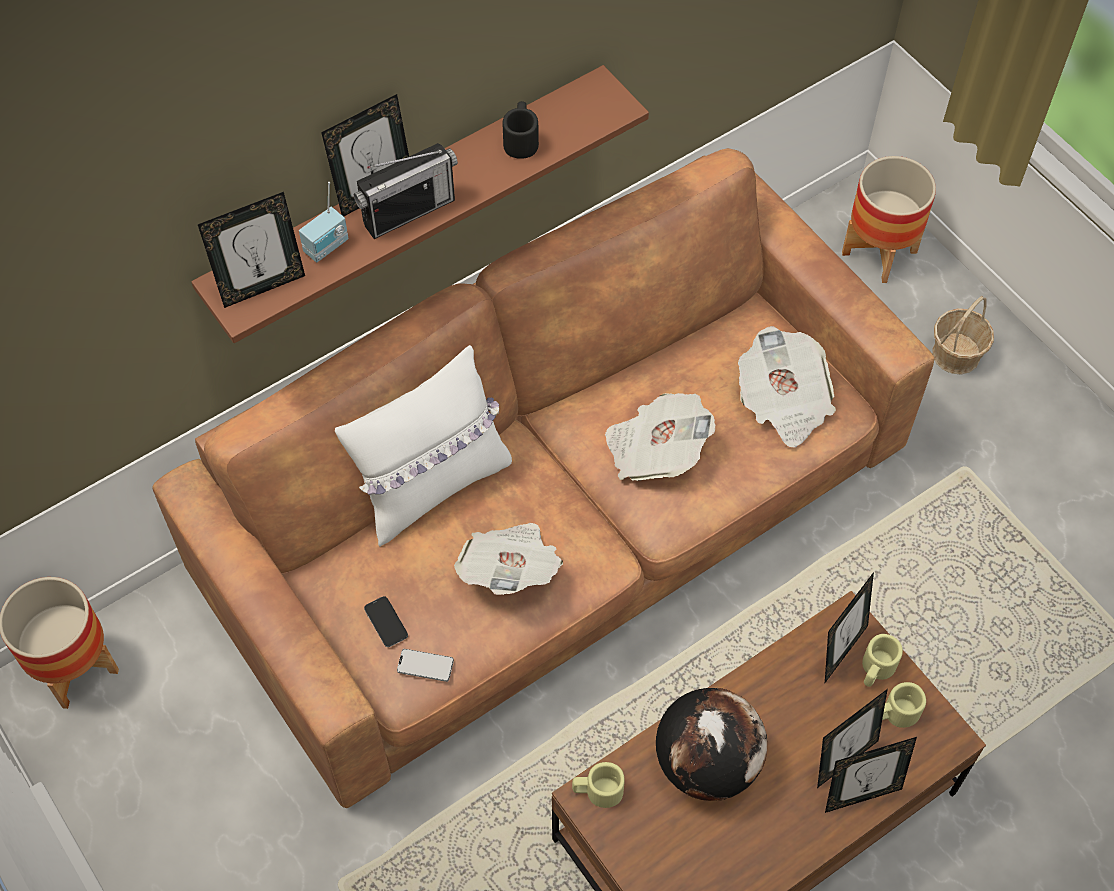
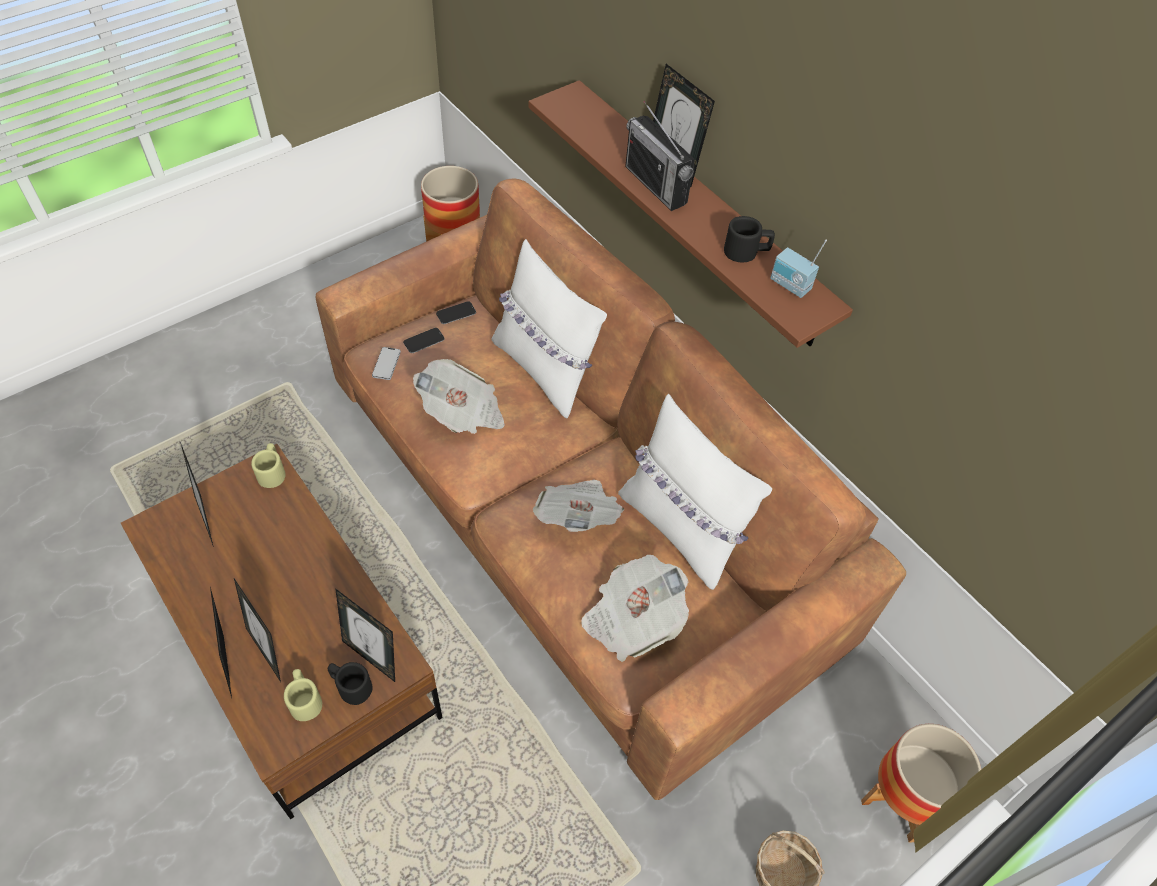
camera: 85 degrees right, 5 degrees down
picture frame [198,192,305,308] -> picture frame moved to [180,442,214,547]
radio [299,182,349,263] -> radio moved to [770,240,827,298]
globe [656,688,768,801] -> none
beige mug [862,634,903,687] -> black mug [328,662,373,705]
none -> phone [436,301,476,324]
none -> white pillow [618,394,772,590]

